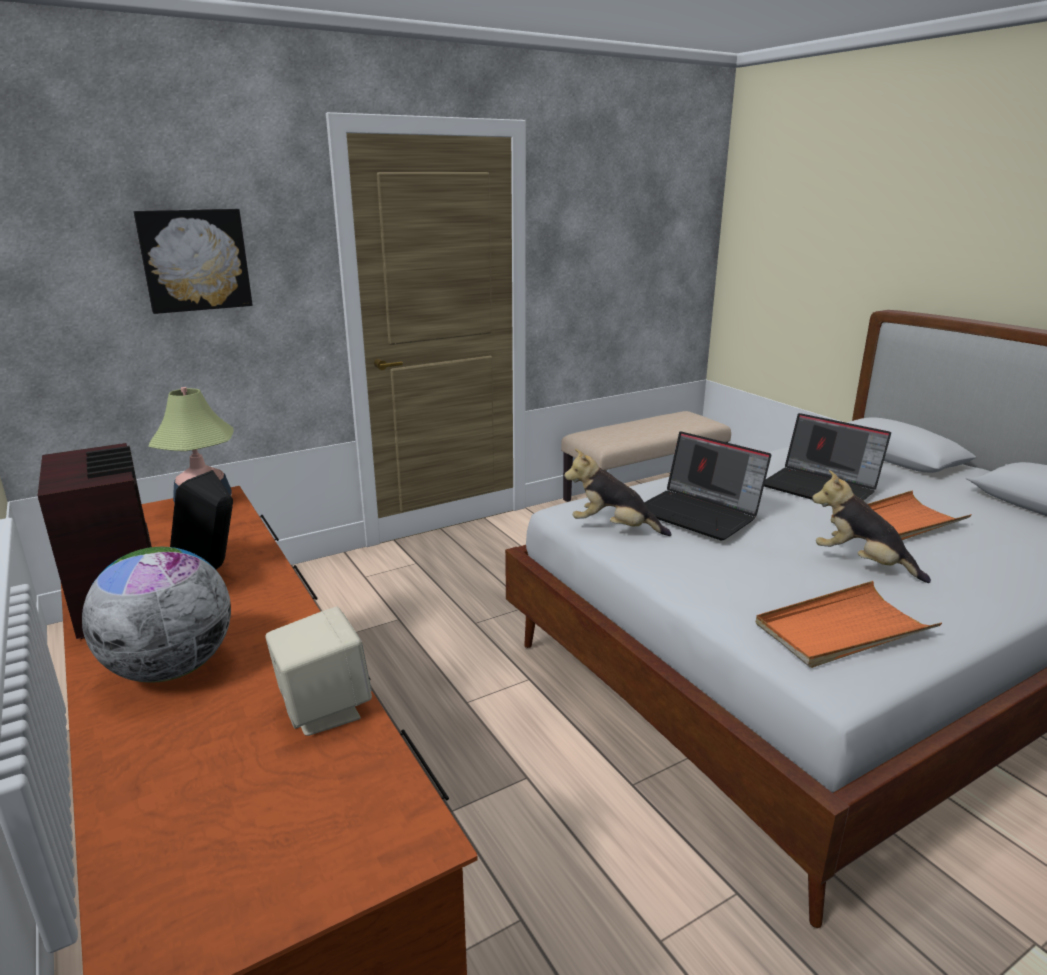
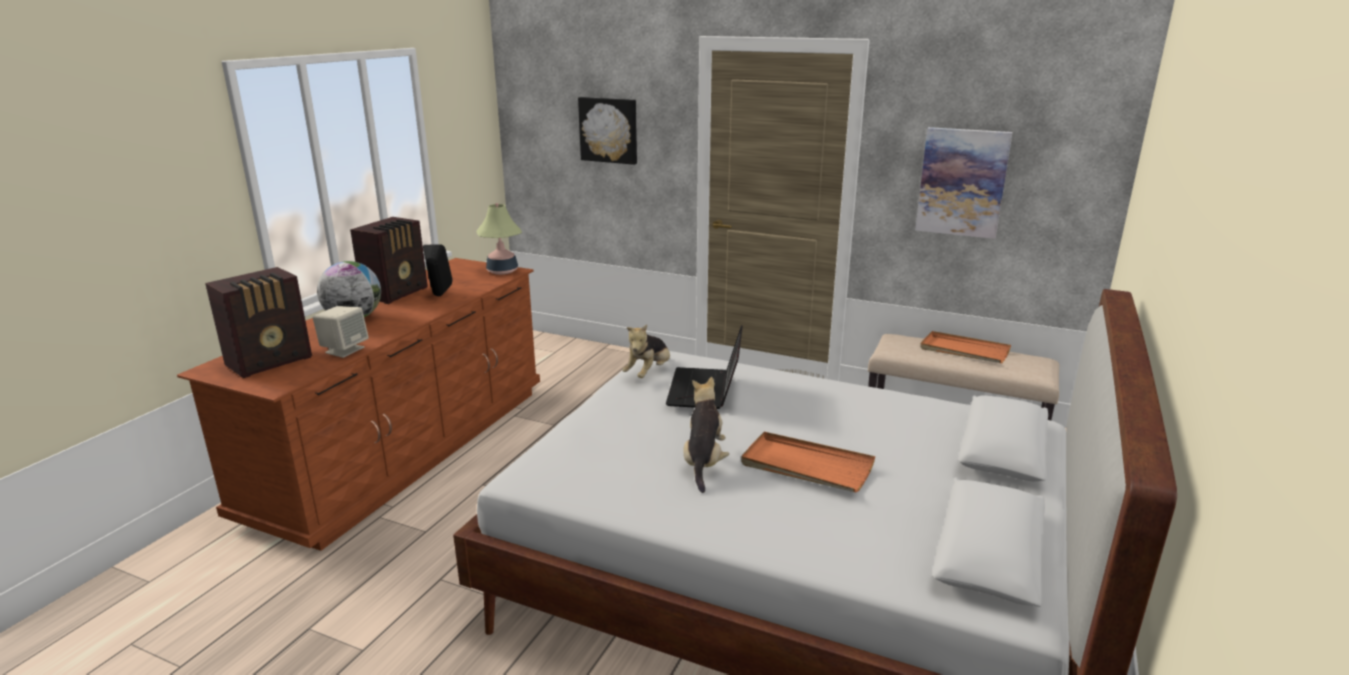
camera: 55 degrees right, 0 degrees up
plush toy [564,448,671,536] -> plush toy turned 135 degrees counterclockwise [622,325,670,378]
orange tray [756,581,942,668] -> orange tray moved to [920,331,1011,363]
laptop [764,413,891,501] -> none
none -> radio [205,267,312,378]
none -> picture [915,127,1013,239]

